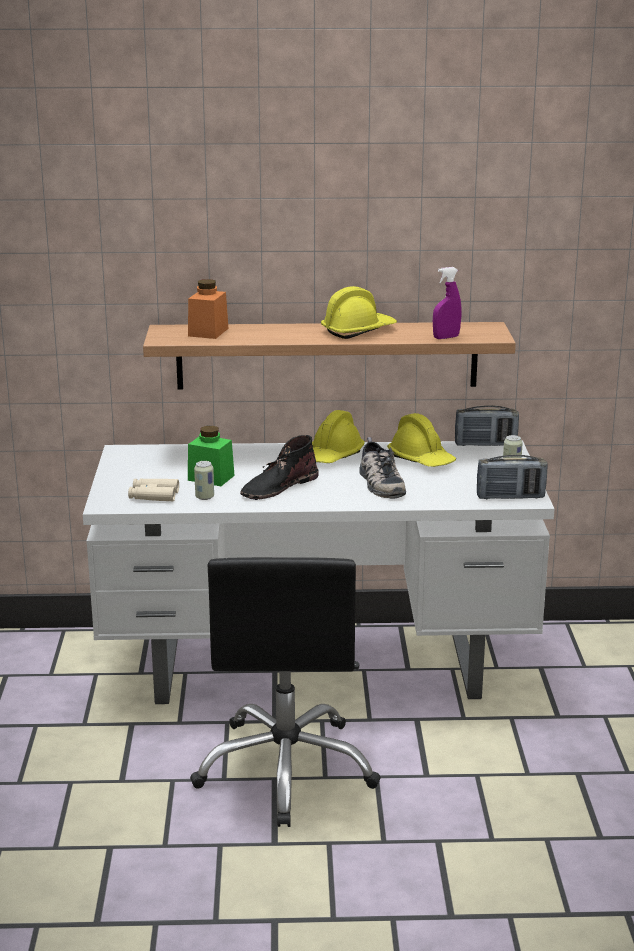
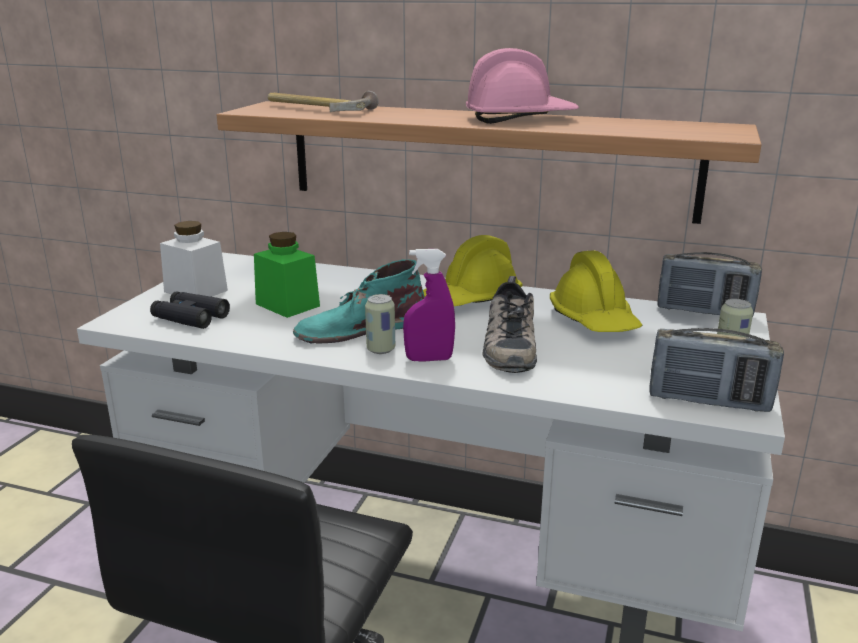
camera: 20 degrees right, 0 degrees up
beige binoculars [128,478,179,501] -> black binoculars [150,291,230,329]
orange jar [188,279,229,339] -> hammer [267,91,379,112]
can [194,461,214,500] -> can moved to [365,294,395,354]
black boot [240,435,319,500] -> turquoise boot [293,259,425,344]
yellow hard hat [321,286,397,339] -> pink hard hat [466,48,579,124]
purple spray bottle [433,267,461,339] -> purple spray bottle moved to [403,249,455,362]
none -> white jar [160,221,228,297]

